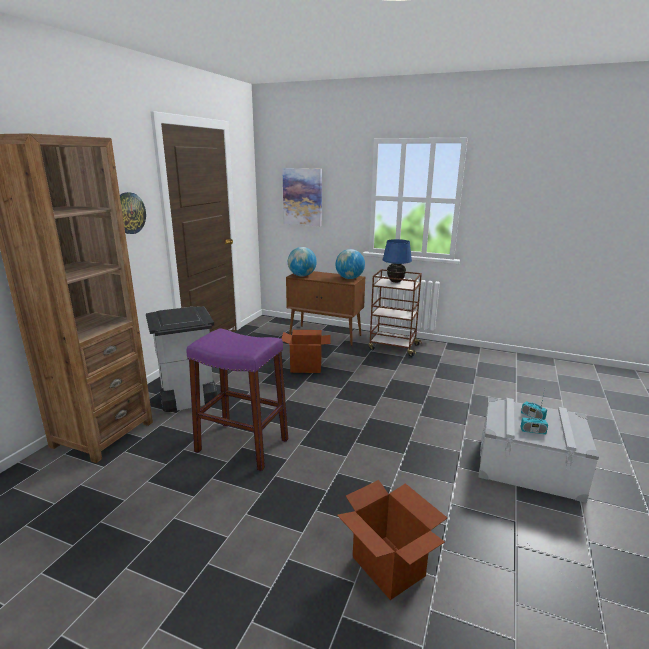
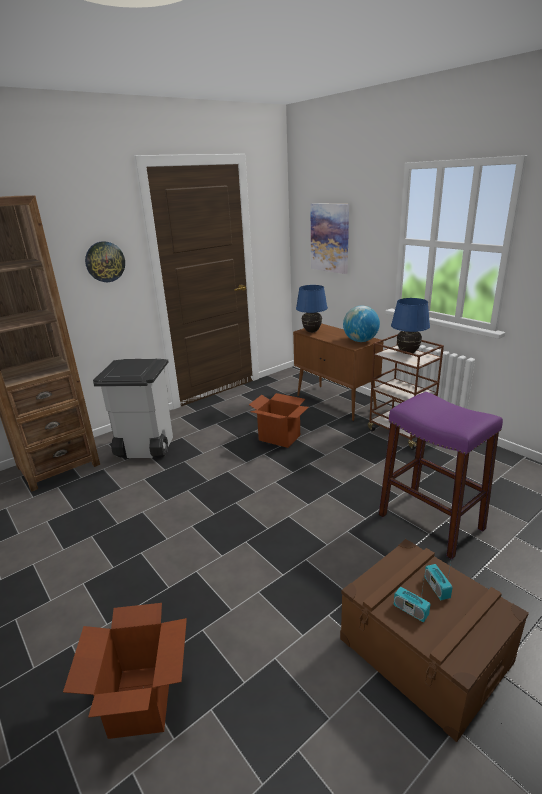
camera: 30 degrees right, 5 degrees up
purple stool [187,328,288,471] -> purple stool moved to [379,392,503,559]
globe [288,247,317,276] -> blue table lamp [296,285,328,333]
grey storage box [478,397,599,503] -> brown storage box [340,539,529,742]

